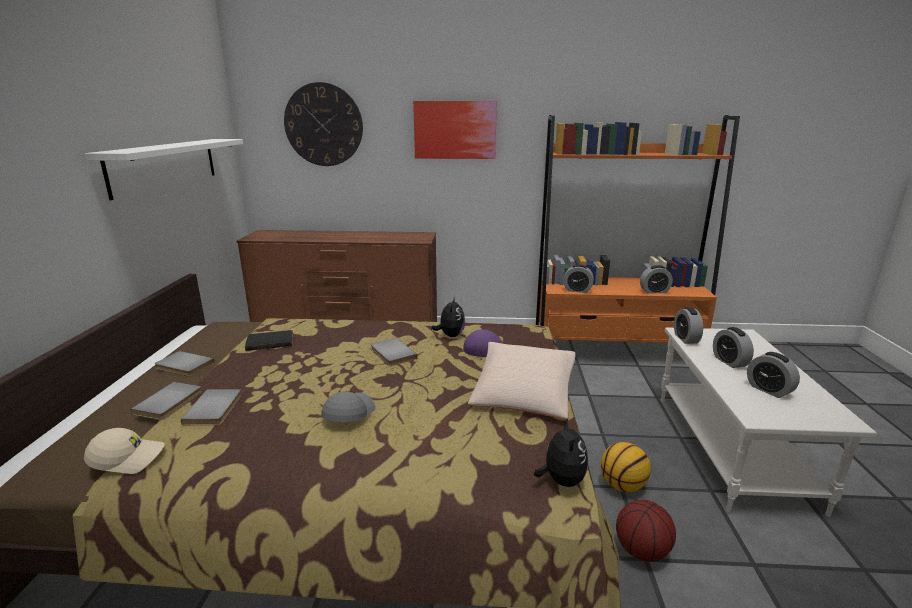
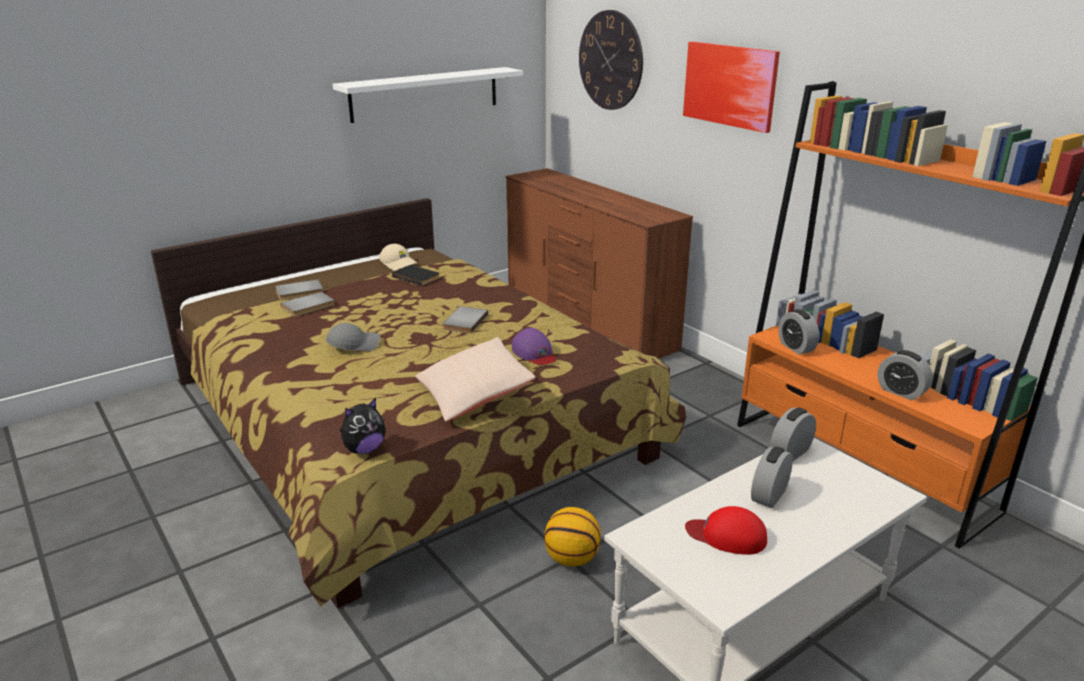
camera: 50 degrees right, 5 degrees up
beige cap [84,428,165,474] -> beige cap moved to [379,244,417,271]
grey book [155,351,215,377] -> none
plush toy [431,297,465,337] -> none
basketball [616,500,676,562] -> none
alarm clock [747,352,800,398] -> red cap [685,506,767,555]

